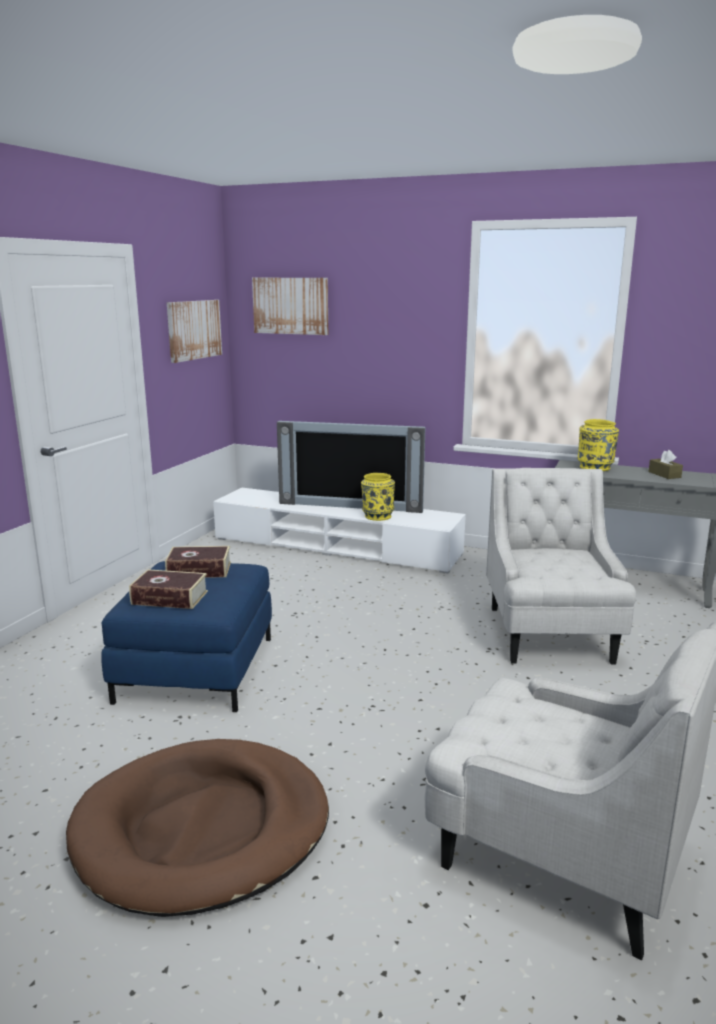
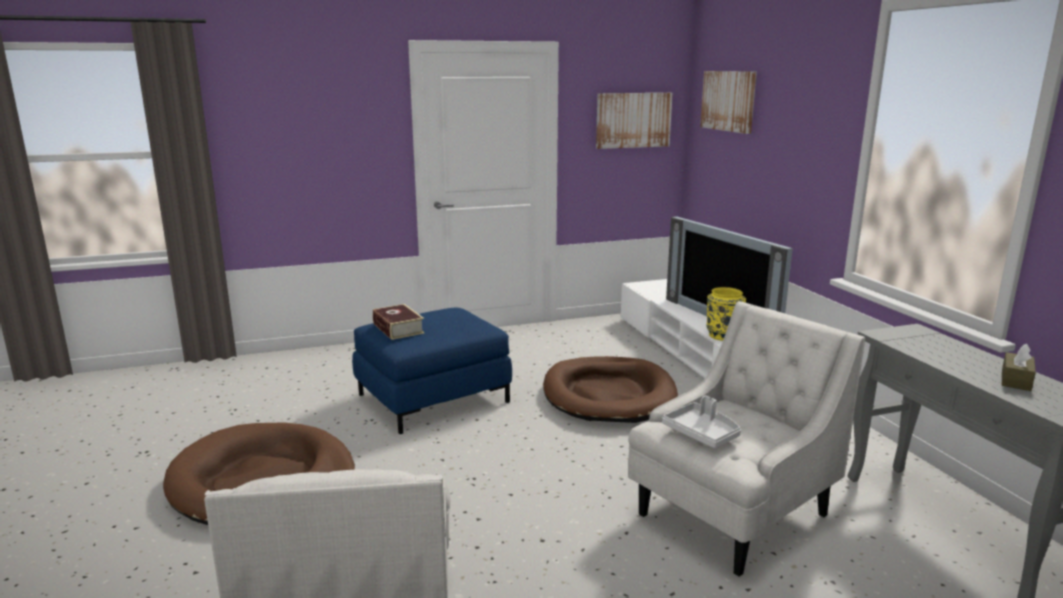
camera: 50 degrees right, 0 degrees up
book [165,546,231,578] -> none
yellow vase [577,419,619,471] -> none
none -> brown dog bed [543,356,678,423]
none -> grey tray [662,396,741,448]

